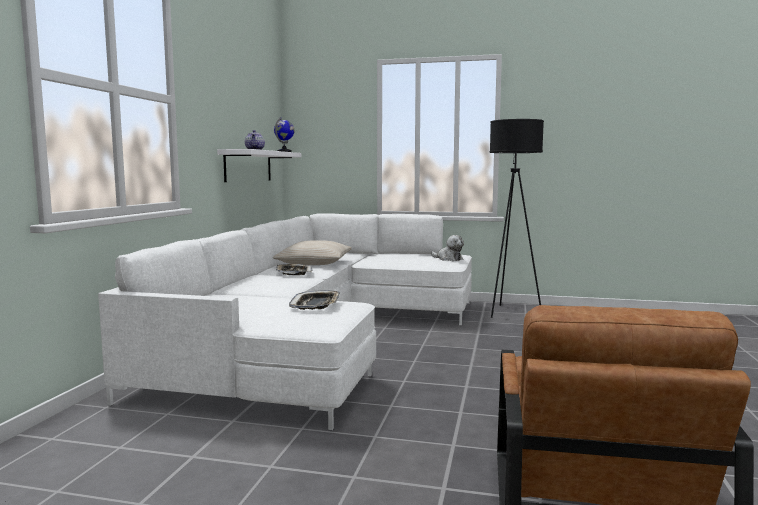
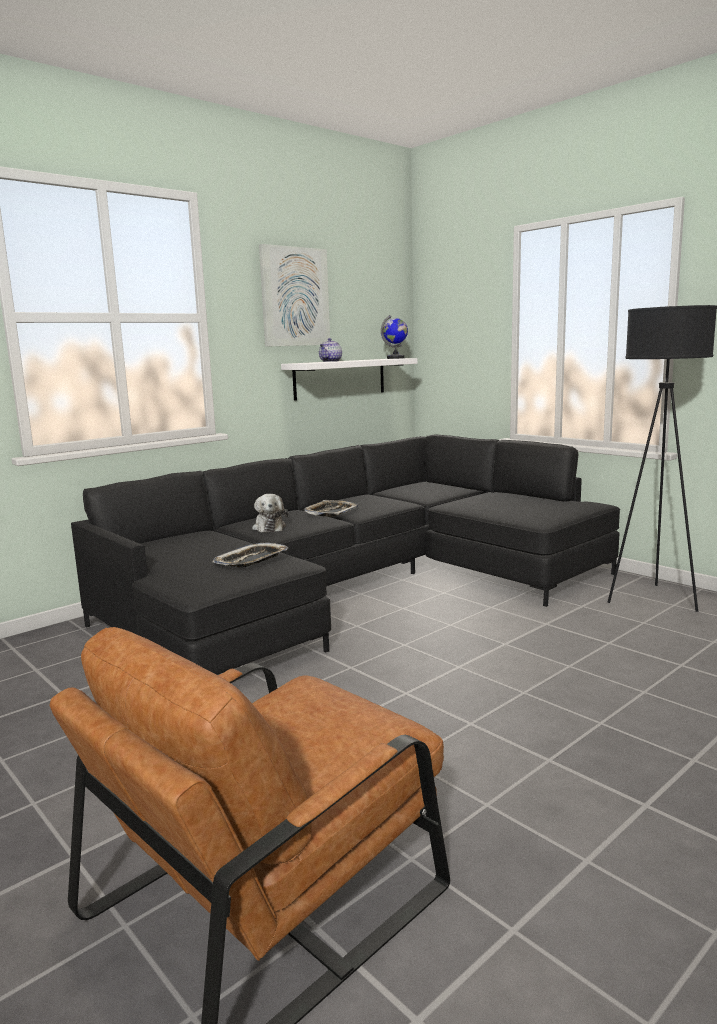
camera: 35 degrees right, 5 degrees up
white sofa [98,213,472,430] -> black sofa [71,434,620,675]
beige pillow [273,240,352,265] -> none
plush toy [431,235,464,261] -> plush toy moved to [252,494,288,533]
none -> picture [259,244,330,347]

